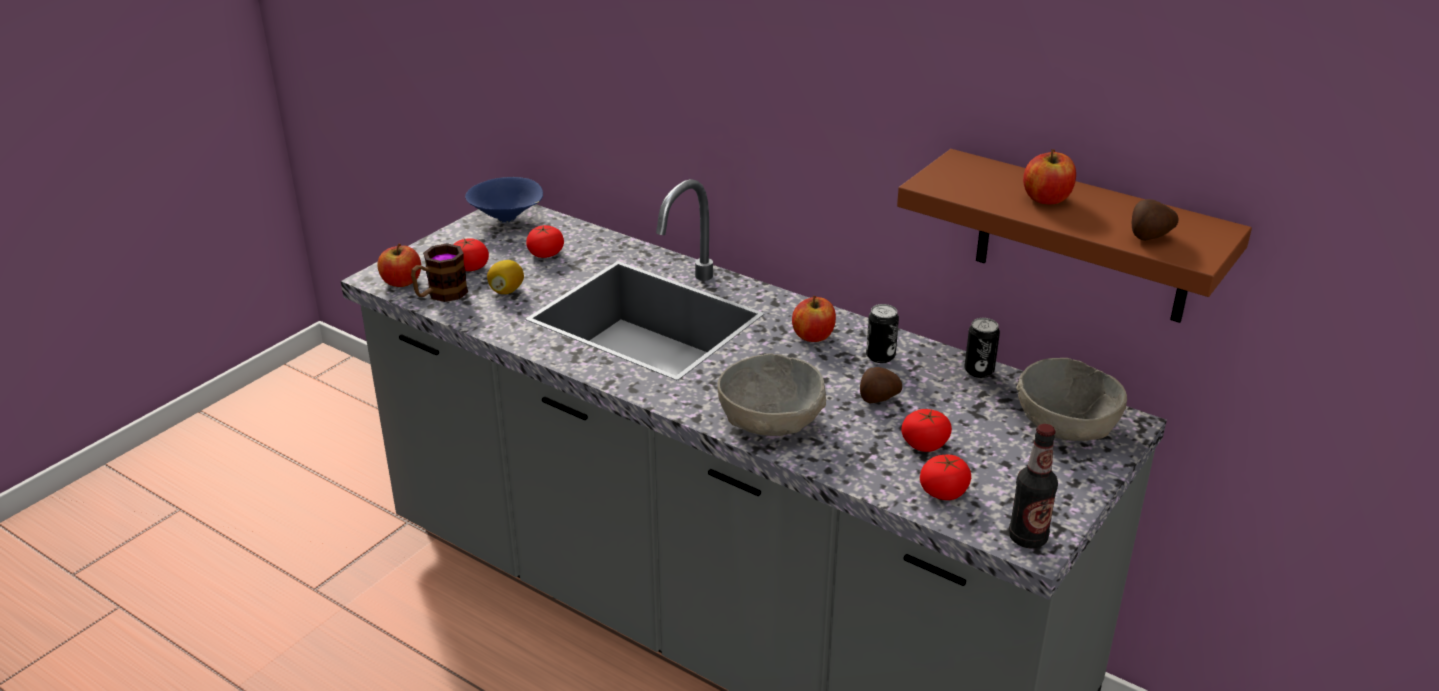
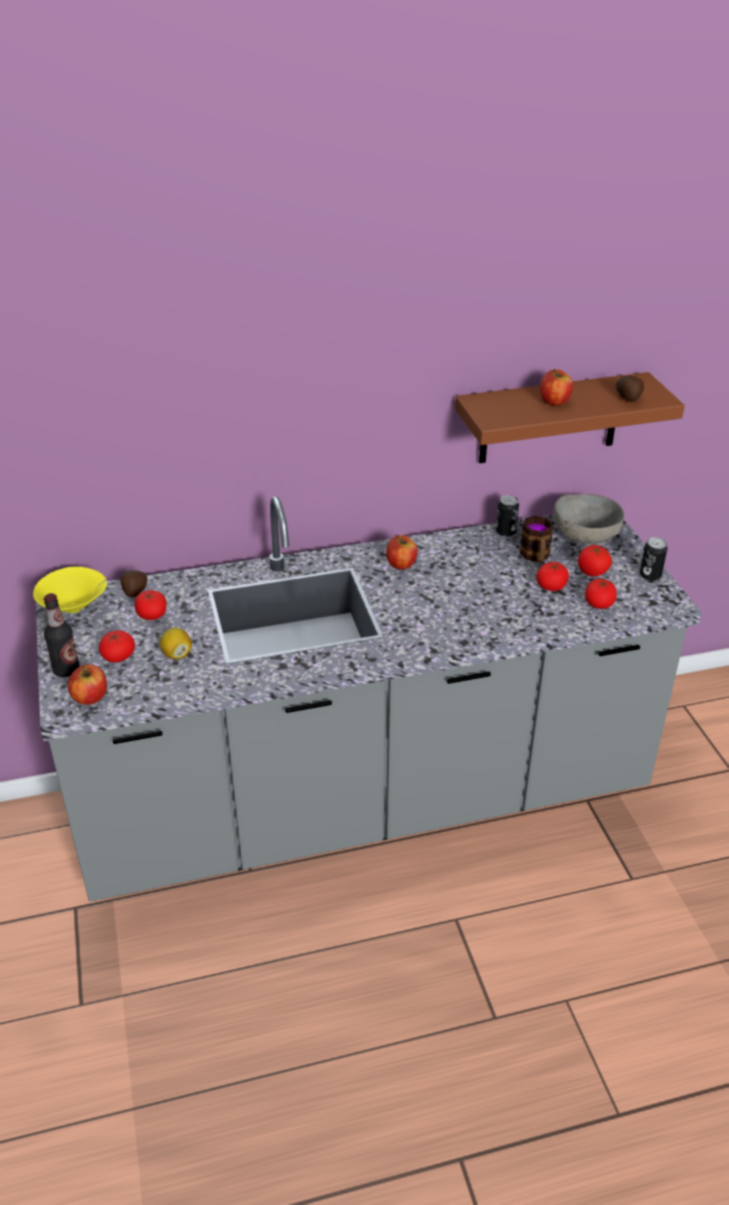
camera: 50 degrees left, 5 degrees up
mug [411,243,468,302] -> mug moved to [519,516,554,563]
blue bowl [465,177,543,223] -> yellow bowl [33,567,107,613]
grey bowl [717,353,826,436] -> none
potato [860,367,902,403] -> potato moved to [120,570,147,598]
can [866,304,899,363] -> can moved to [640,537,667,581]
bottle [1009,424,1058,548] -> bottle moved to [44,593,80,677]
none -> tomato [578,545,612,576]

